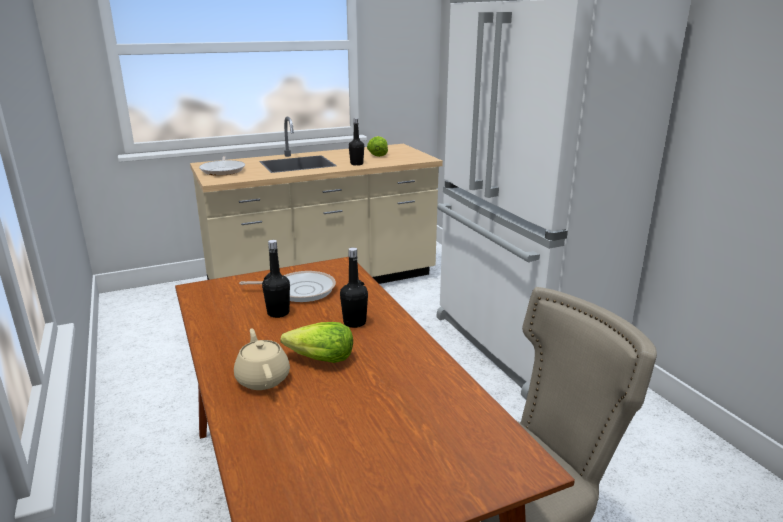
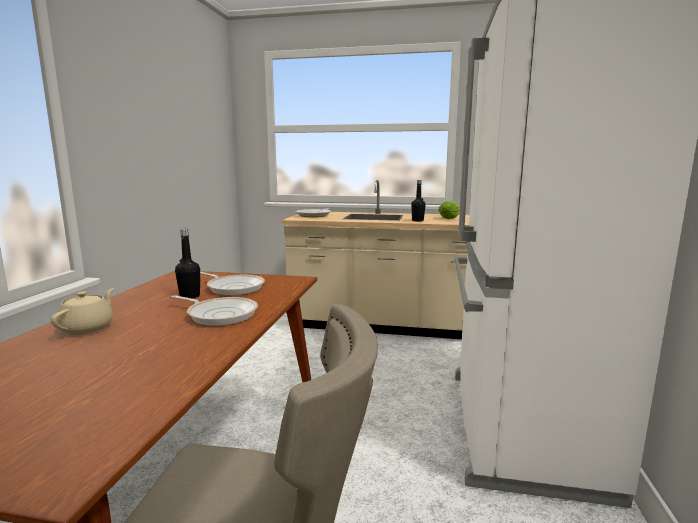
camera: 35 degrees right, 10 degrees down
lettuce [280,322,353,363] -> none
black bottle [340,247,368,328] -> frying pan [171,295,258,326]

